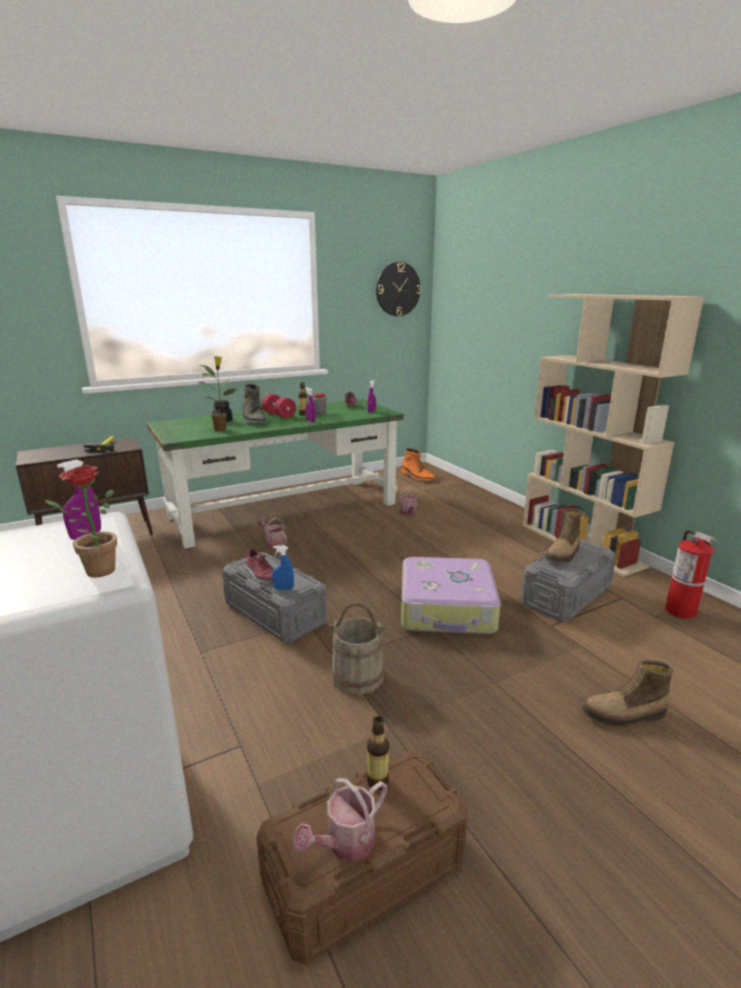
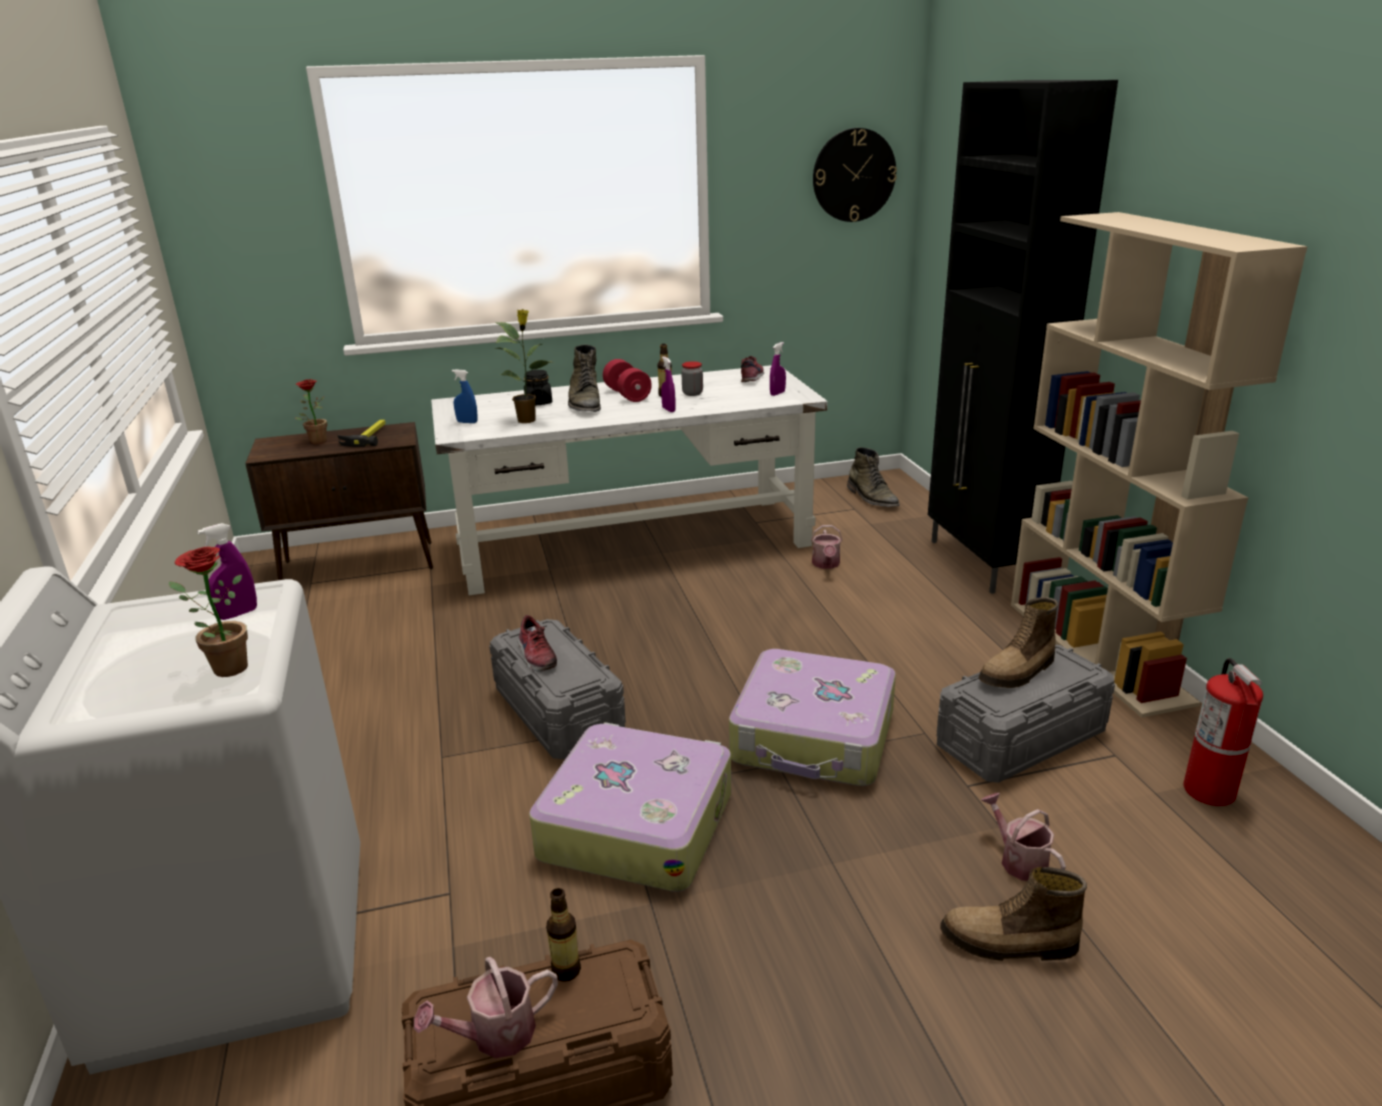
camera: 15 degrees right, 5 degrees up
green desk [147,399,404,549] -> white desk [431,365,828,595]
watering can [257,517,287,549] -> watering can moved to [981,793,1066,881]
blue spray bottle [272,546,294,590] -> blue spray bottle moved to [452,369,477,423]
beige bucket [329,603,386,695] -> suitcase [529,722,731,892]
orange boot [401,448,436,481] -> green boot [847,447,900,507]
none -> potted plant [295,379,327,444]
none -> black cabinet [928,80,1118,594]

